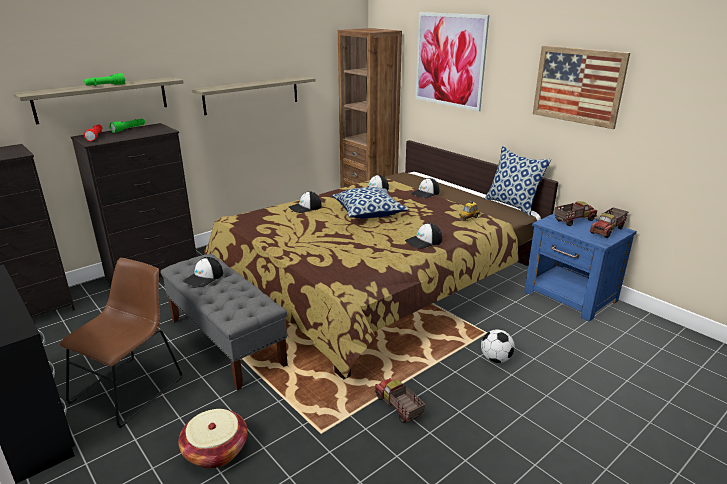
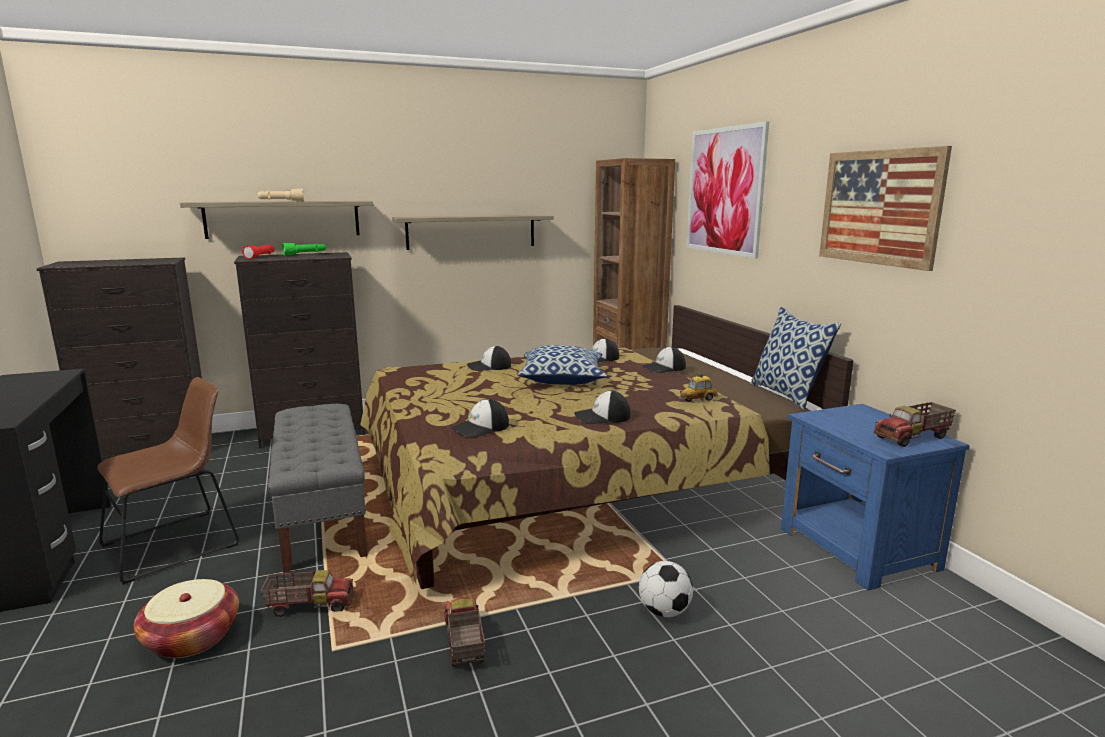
camera: 20 degrees right, 10 degrees down
green flashlight [84,73,125,86] -> beige flashlight [258,189,304,201]
cap [183,257,223,287] -> cap moved to [451,399,509,437]
toy truck [555,201,597,226] -> toy truck moved to [260,570,354,617]

